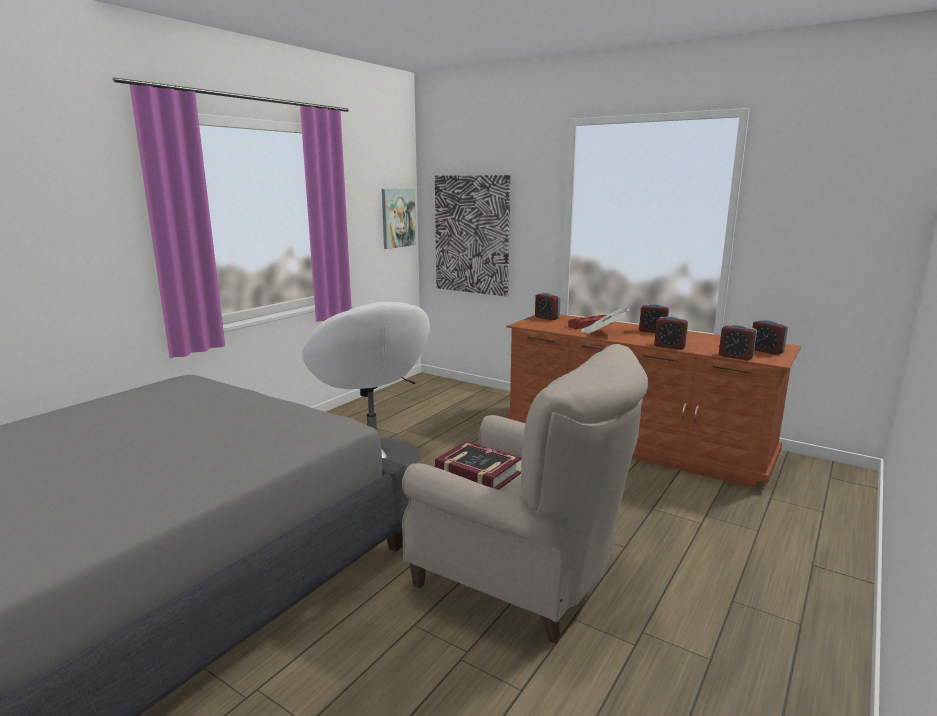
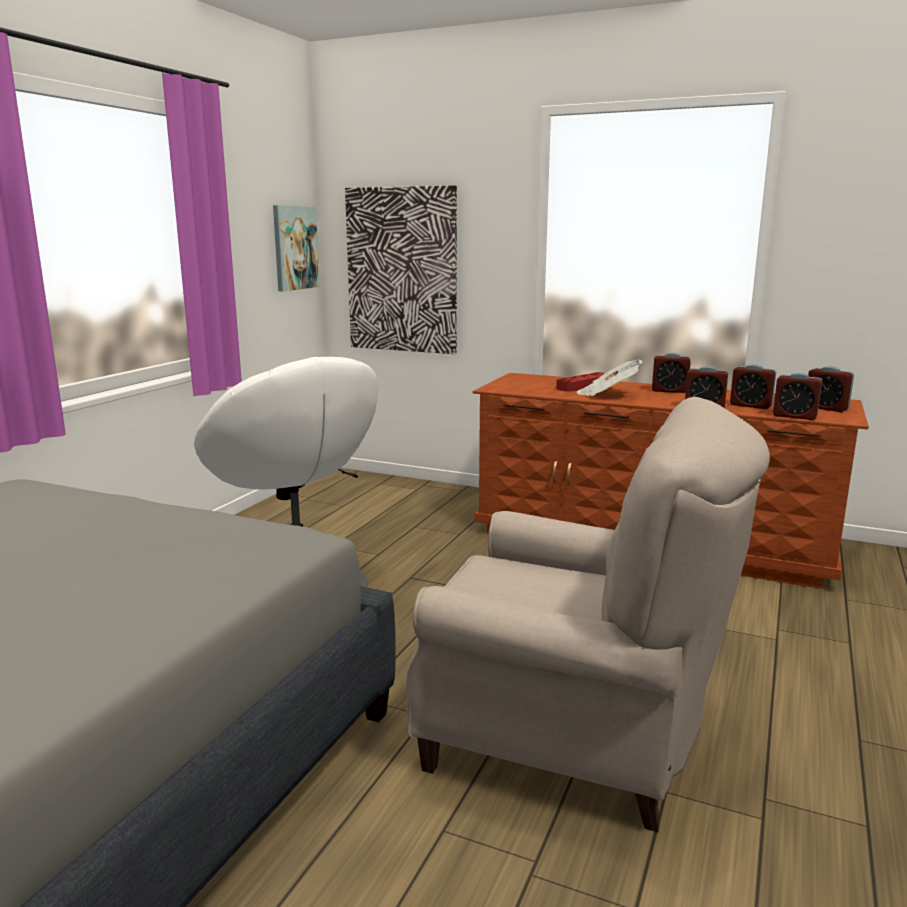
camera: 10 degrees left, 0 degrees up
book [435,441,521,490] -> none
alarm clock [535,292,561,320] -> alarm clock moved to [730,364,776,409]

